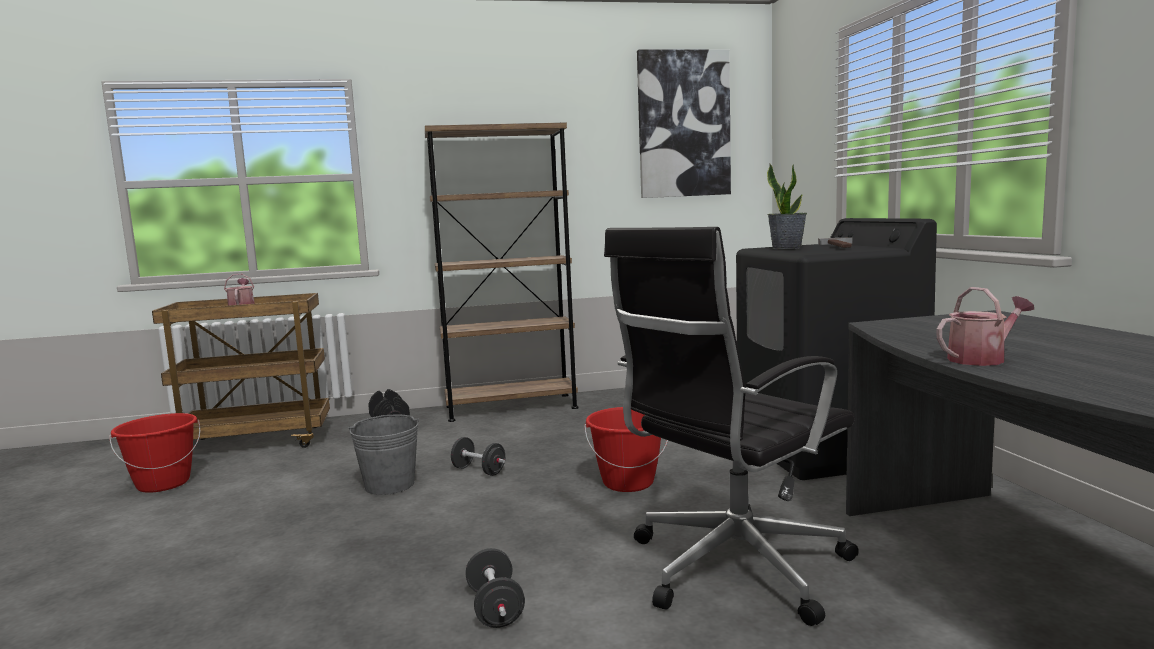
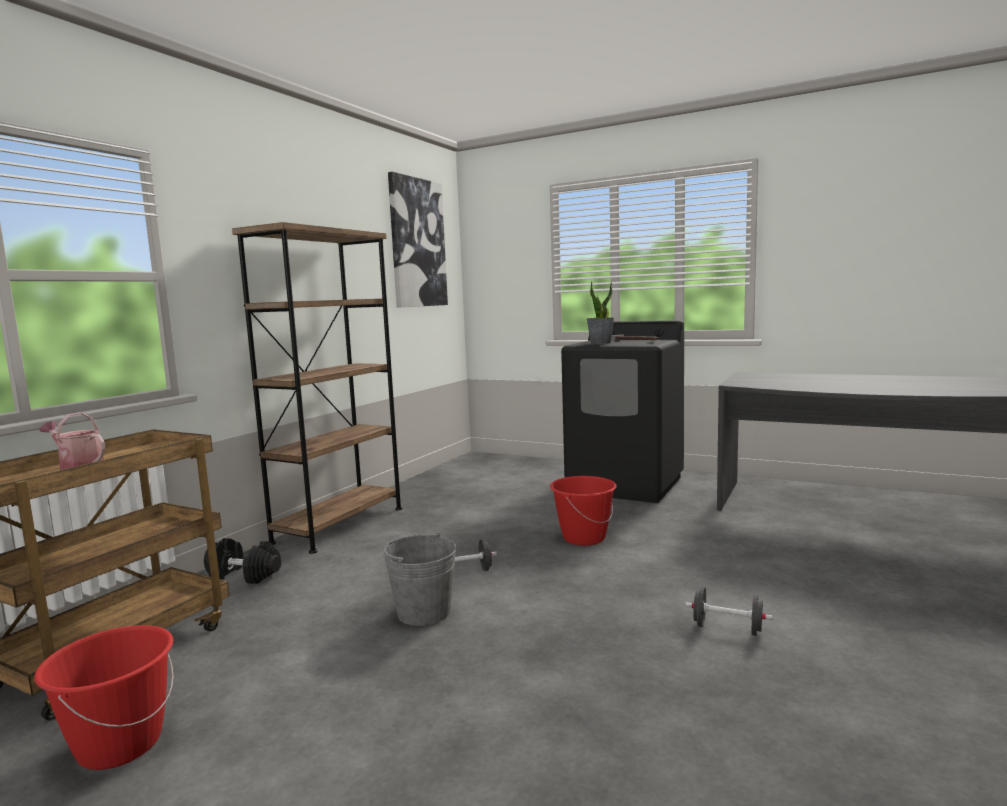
camera: 50 degrees left, 0 degrees up
black office chair [604,227,859,626] -> none
watering can [936,287,1034,366] -> none

